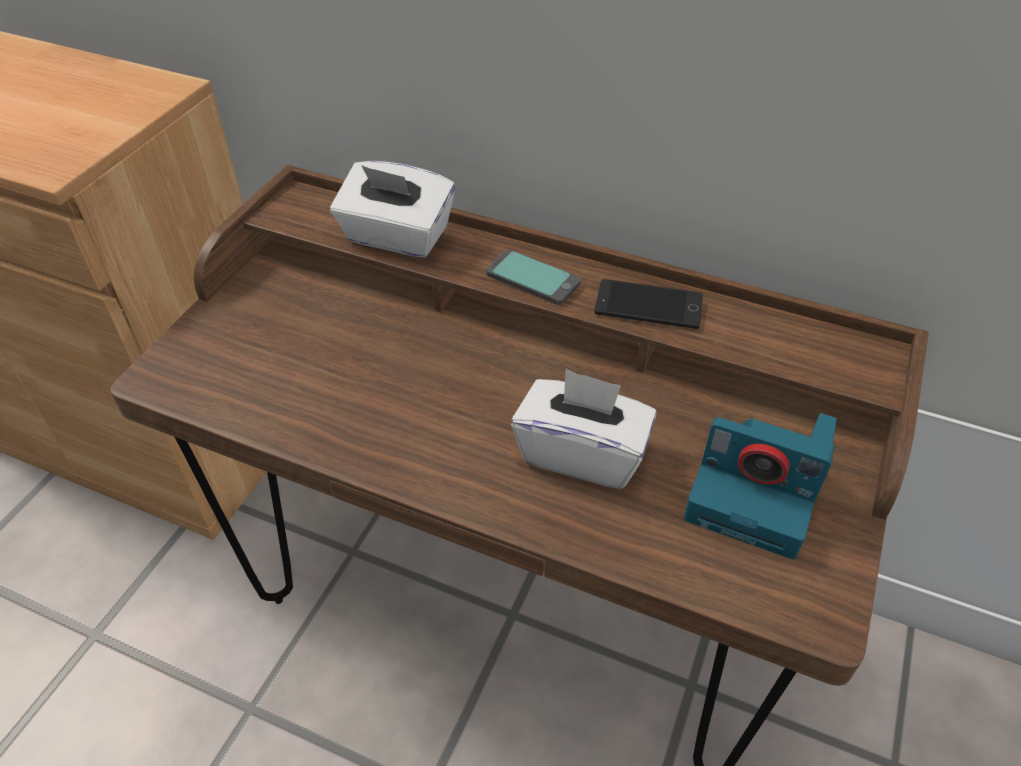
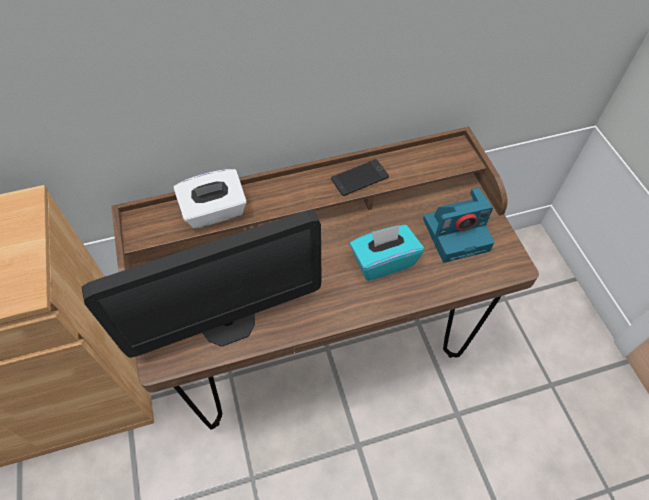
camera: 40 degrees left, 10 degrees up
phone [486,249,581,305] -> none
white tissue box [511,369,656,489] -> turquoise tissue box [350,225,424,281]
none -> monitor [82,210,321,358]

